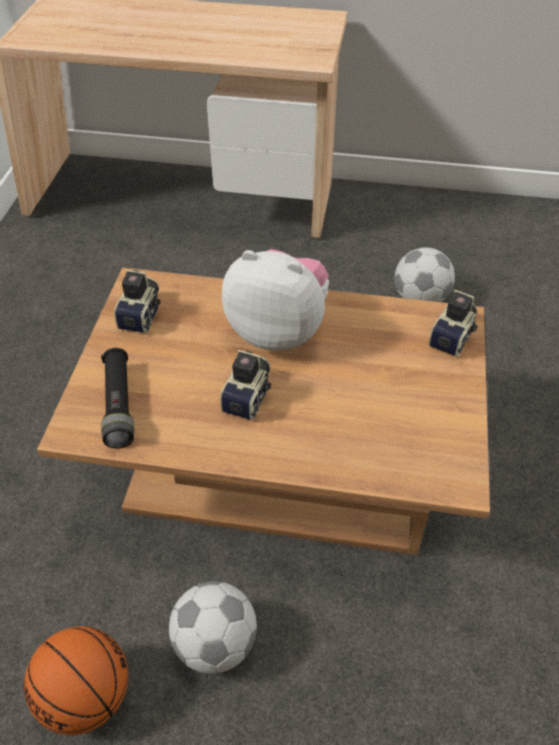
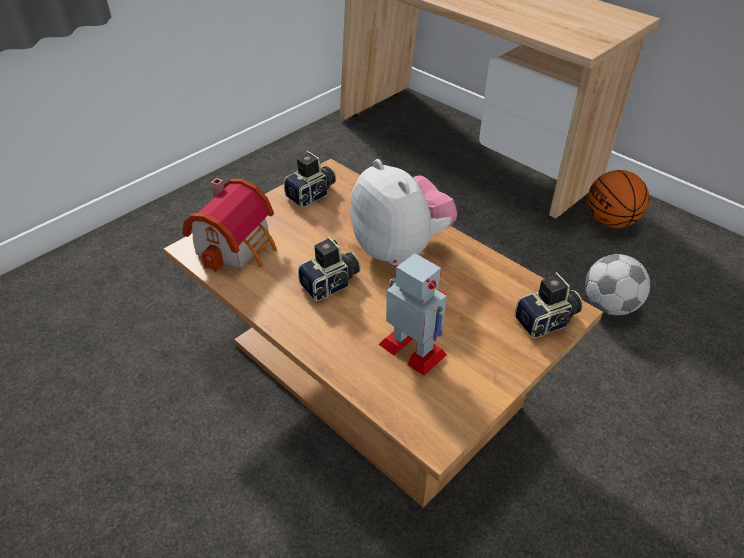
camera: 35 degrees right, 5 degrees down
basketball [24,626,128,735] -> basketball moved to [587,170,649,228]
black flashlight [101,348,134,449] -> toy house [182,178,277,272]
football [169,581,257,674] -> none
none -> toy robot [378,253,447,376]

